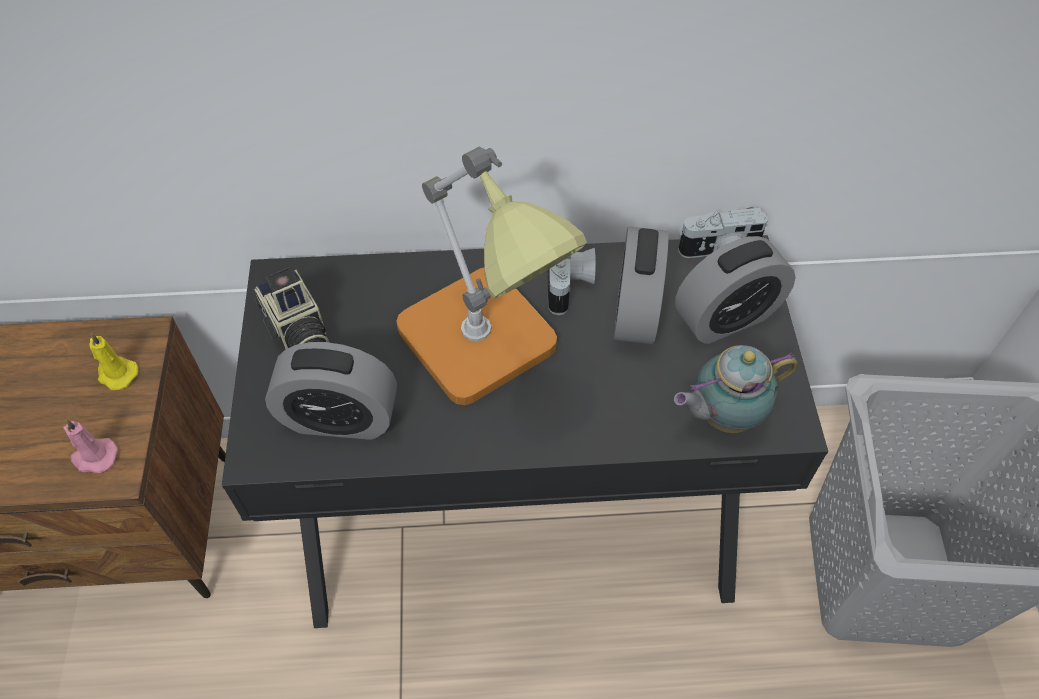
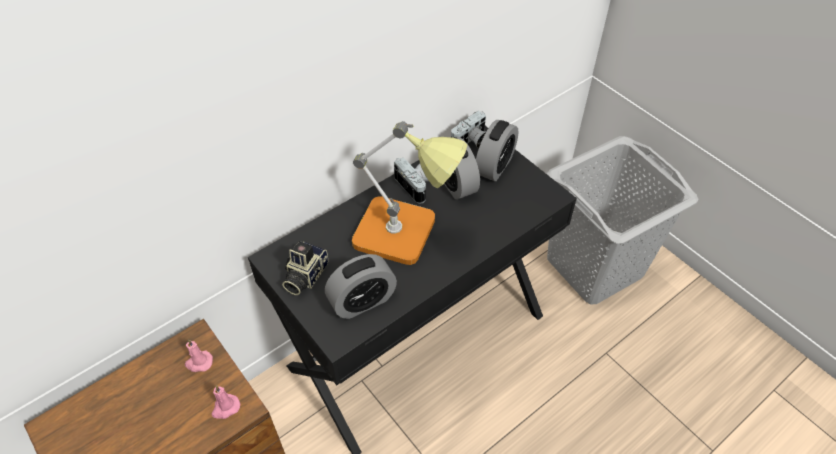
camera: 35 degrees left, 5 degrees down
yellow candle [90,333,138,390] -> pink candle [185,339,213,372]
camera [254,267,329,349] -> camera turned 90 degrees clockwise [282,241,328,295]
teapot [674,345,798,433] -> none

